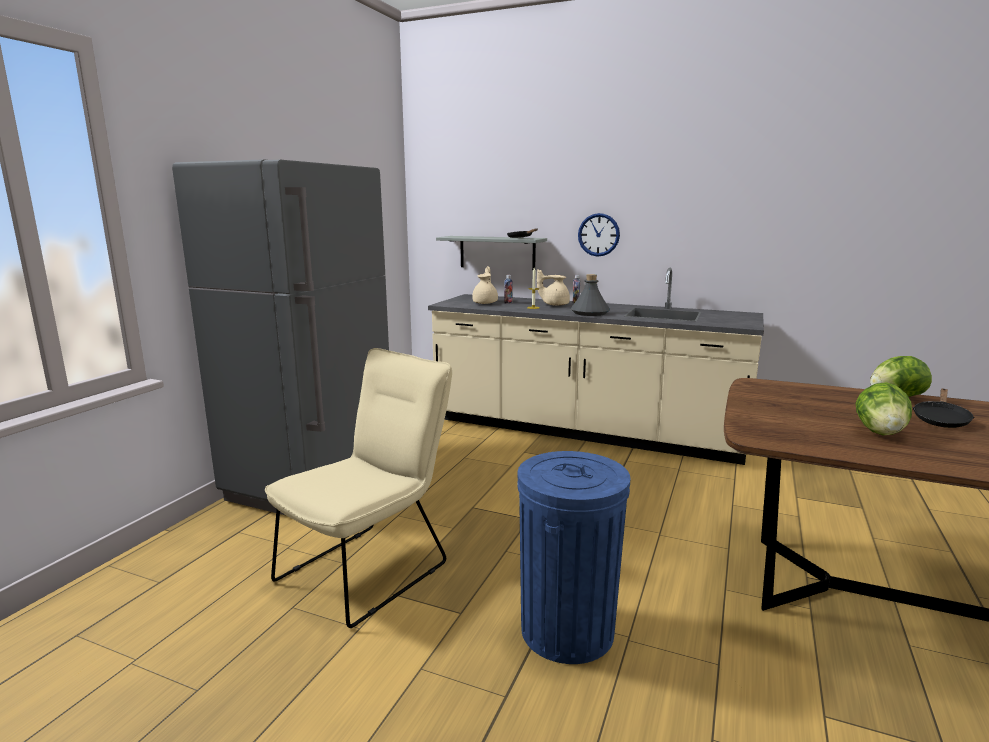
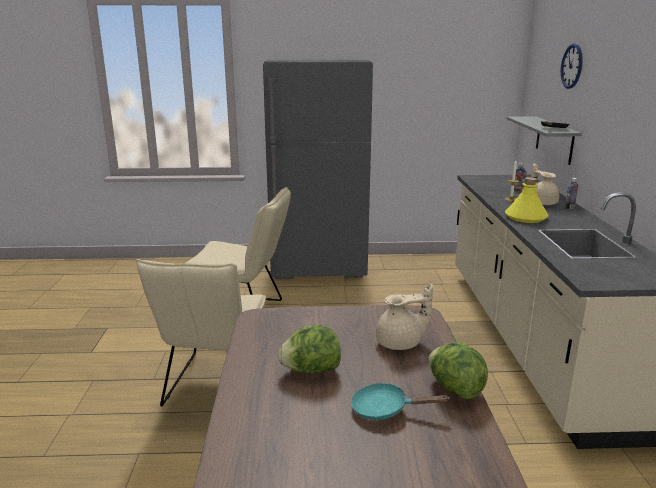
camera: 65 degrees right, 5 degrees up
beige teapot [472,266,498,304] -> beige teapot moved to [376,284,433,350]
blue trash can [517,451,630,664] -> beige chair [136,259,266,406]
grey bottle [570,274,610,316] -> yellow bottle [505,177,549,223]
wall clock [578,213,620,257] -> wall clock moved to [561,44,583,89]
black frying pan [913,389,974,428] -> turquoise frying pan [351,383,450,420]

